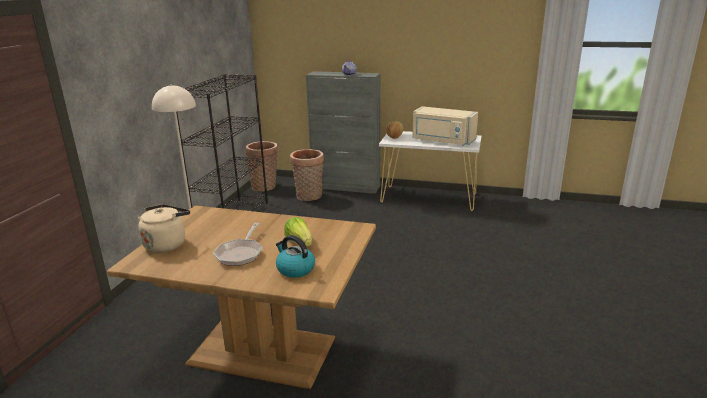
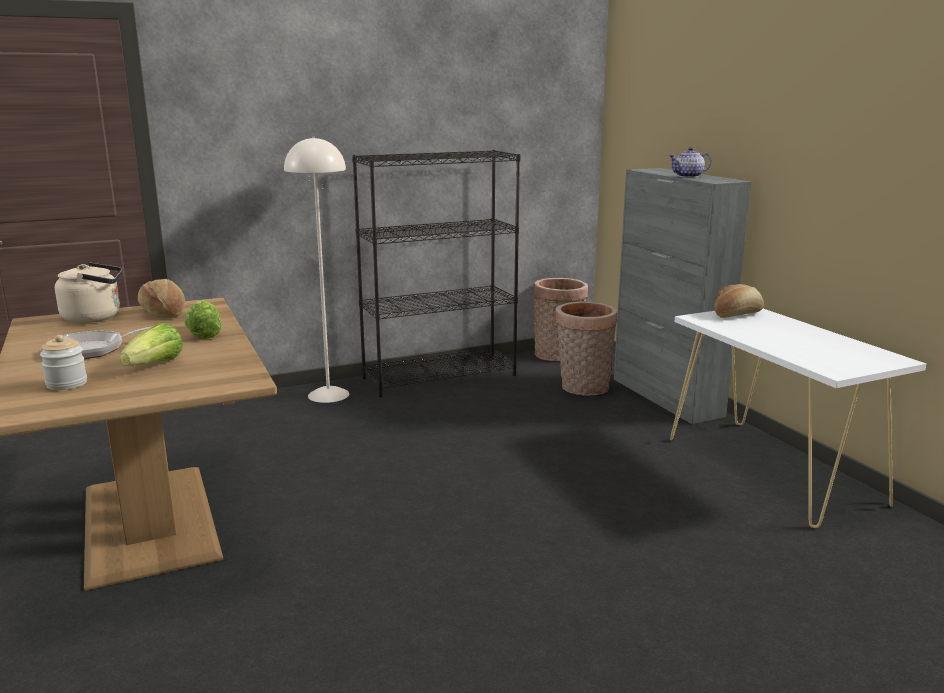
camera: 50 degrees right, 5 degrees down
kettle [276,235,315,278] -> jar [40,335,87,390]
beige microwave [412,106,478,146] -> none
none -> bread [138,279,185,318]
none -> lettuce [185,300,222,339]

